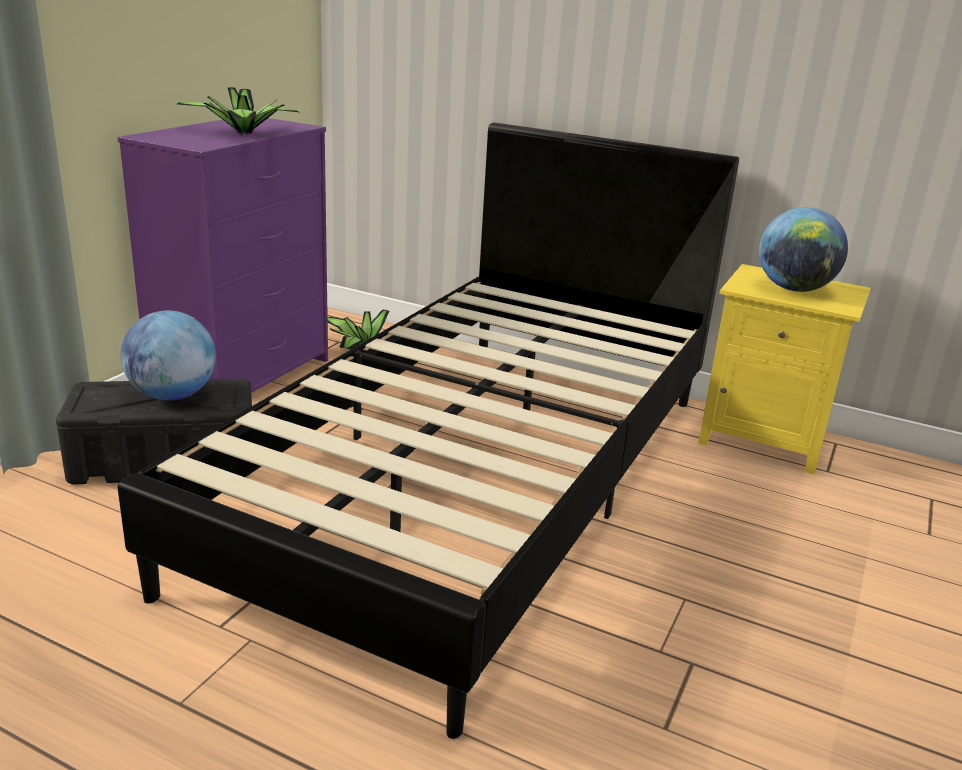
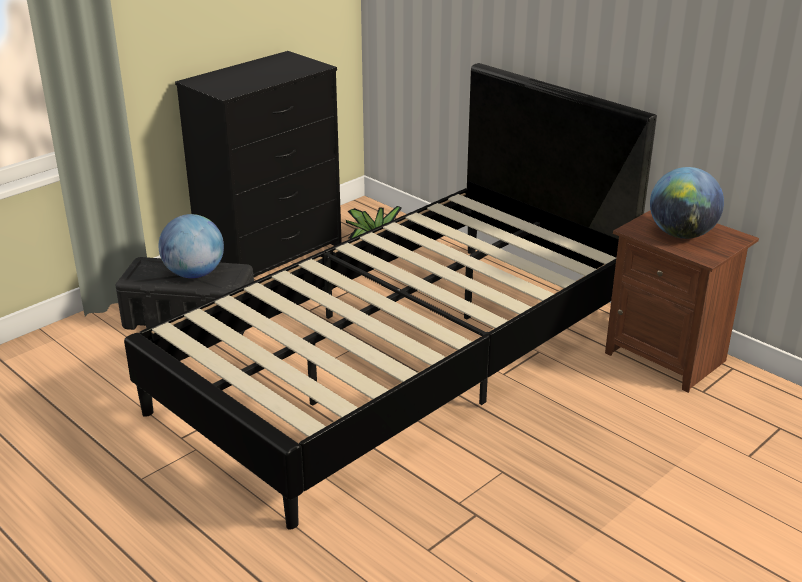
camera: 20 degrees right, 5 degrees up
purple dresser [117,118,328,393] -> black dresser [175,51,342,277]
potted plant [177,87,299,134] -> none
yellow nightstand [698,264,870,474] -> brown nightstand [605,210,759,393]

